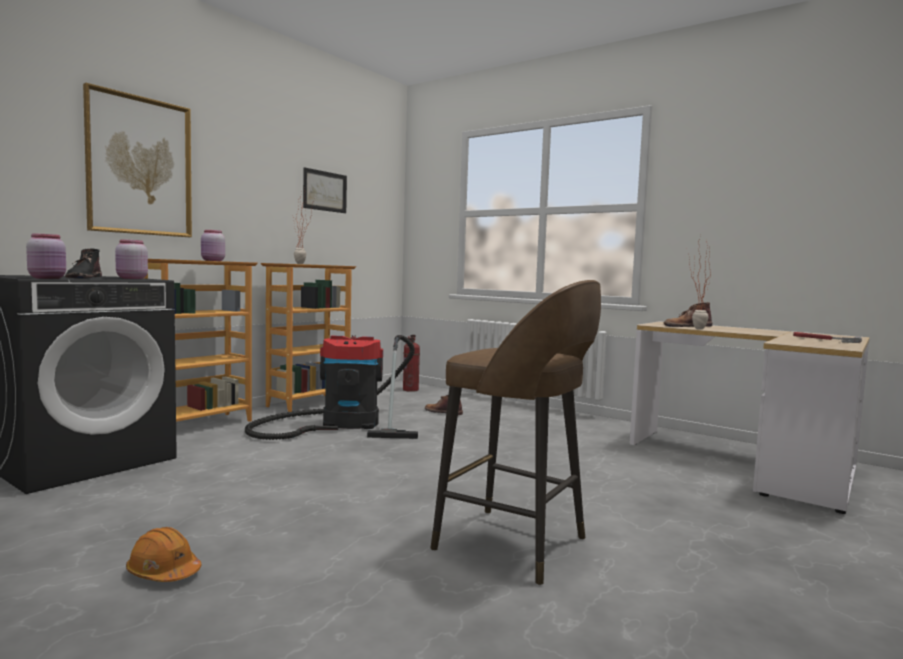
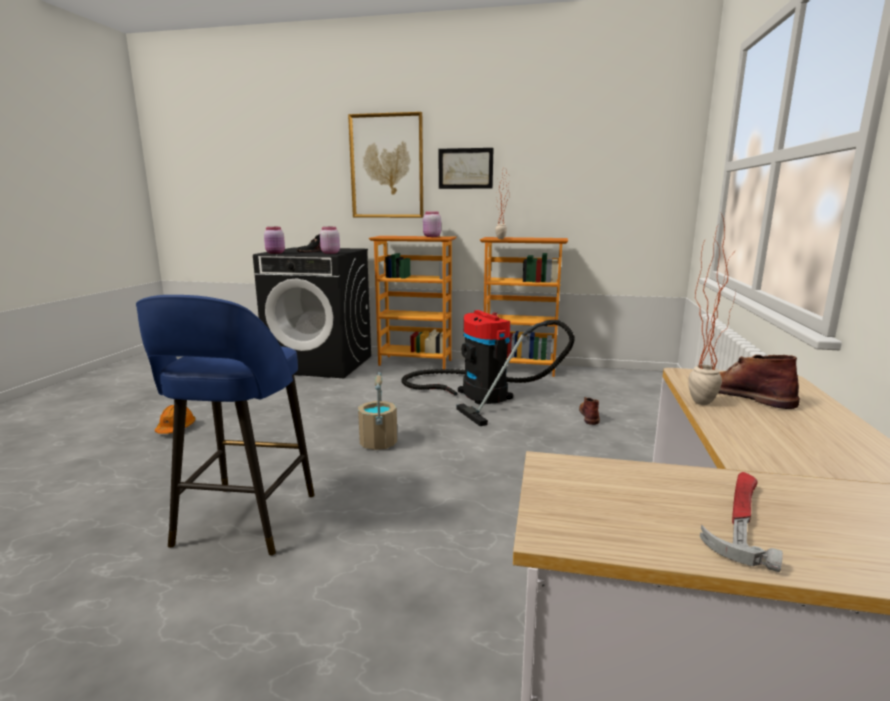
camera: 65 degrees right, 10 degrees up
picture [303,167,347,213] -> picture moved to [439,148,493,189]
fire extinguisher [403,335,420,392] -> none
brown stool [430,280,601,585] -> blue stool [136,295,314,556]
none -> beige bucket [358,372,397,450]

